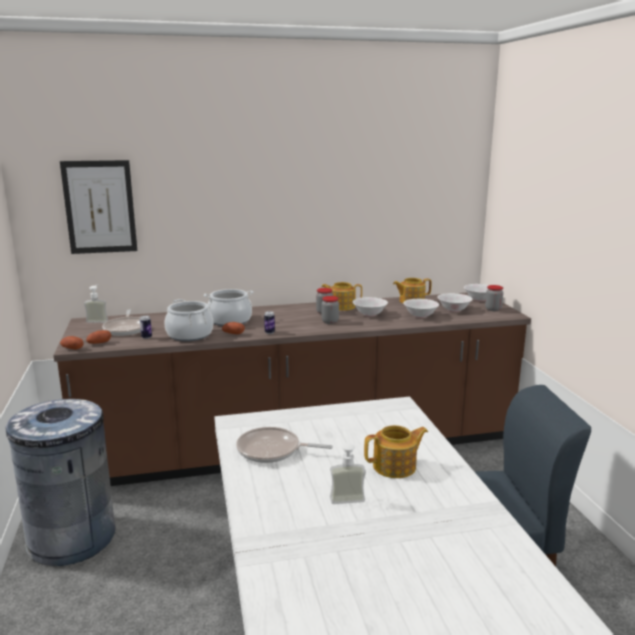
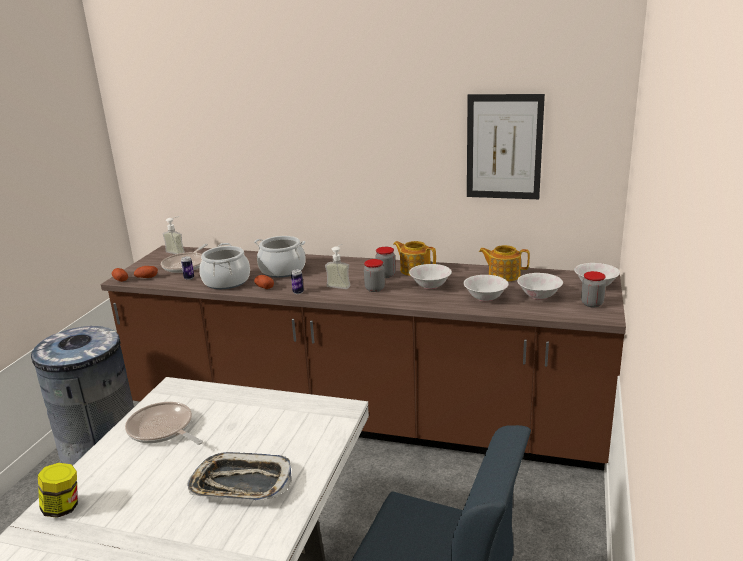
camera: 30 degrees right, 5 degrees up
picture [60,160,137,254] -> picture moved to [467,94,545,199]
soap dispenser [330,436,366,504] -> soap dispenser moved to [325,244,351,289]
teapot [364,425,428,478] -> tray [187,452,292,501]
none -> jar [38,463,78,518]

